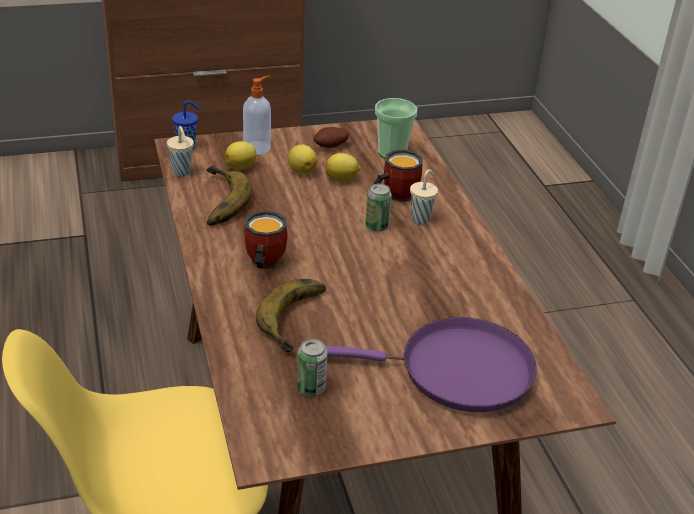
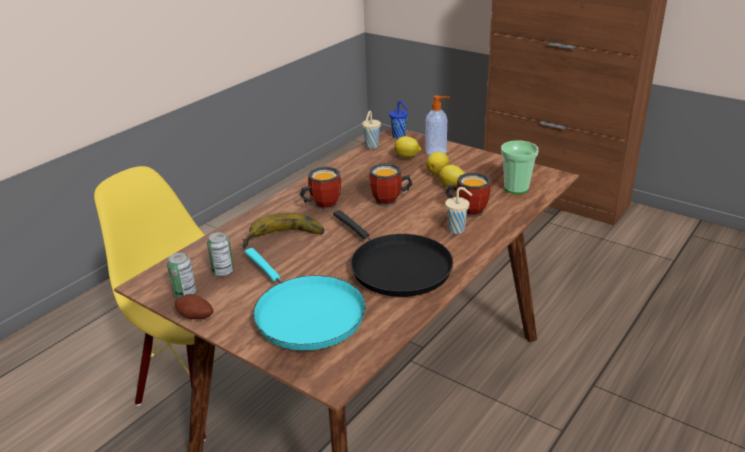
camera: 55 degrees right, 5 degrees down
banana [207,165,252,226] -> none
potato [313,127,349,148] -> potato moved to [175,294,213,319]
purple frying pan [325,317,537,412] -> turquoise frying pan [245,248,366,350]
can [365,184,392,232] -> can moved to [167,253,196,298]
none -> black frying pan [333,210,453,297]
none -> mug [369,163,412,206]

